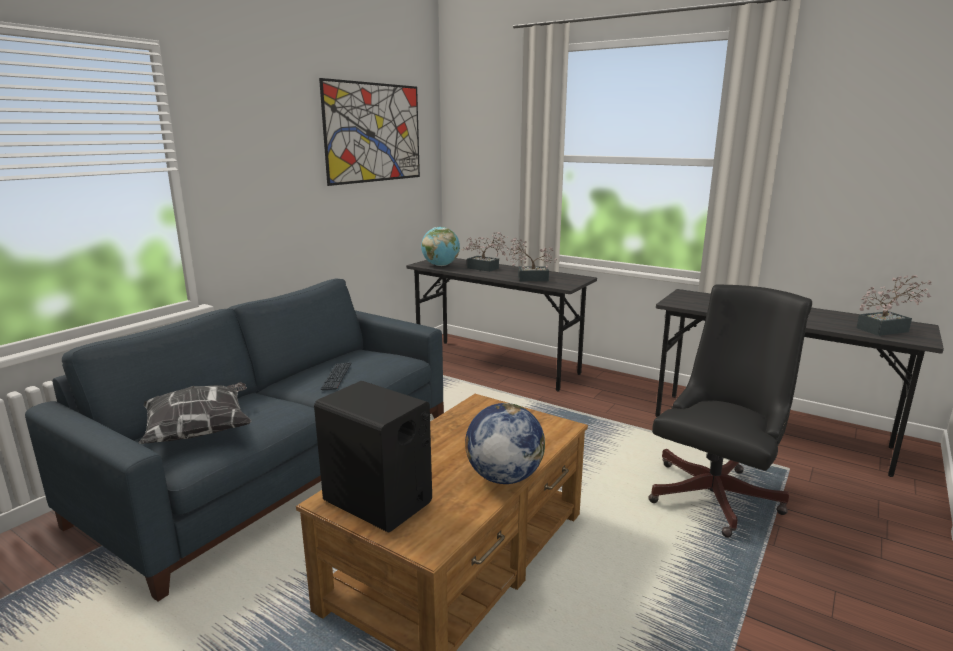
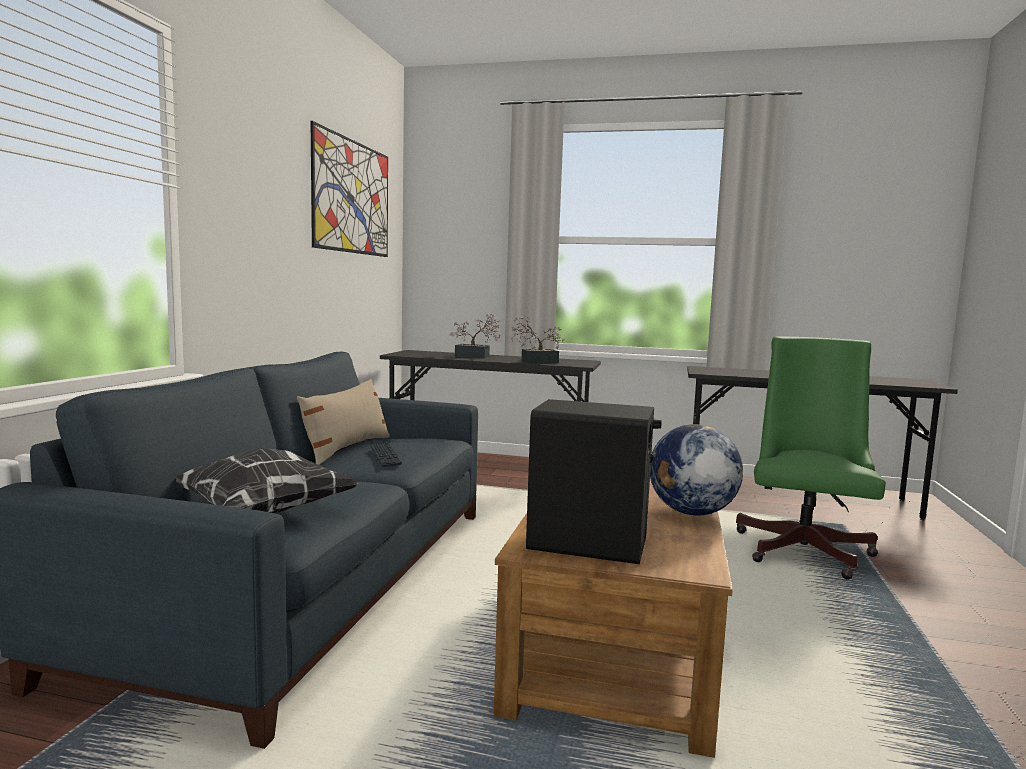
camera: 20 degrees left, 10 degrees down
globe [421,227,460,266] -> none
black office chair [648,284,812,538] -> green office chair [736,336,886,580]
potted plant [856,275,932,336] -> none
none -> beige pillow [297,379,390,465]

